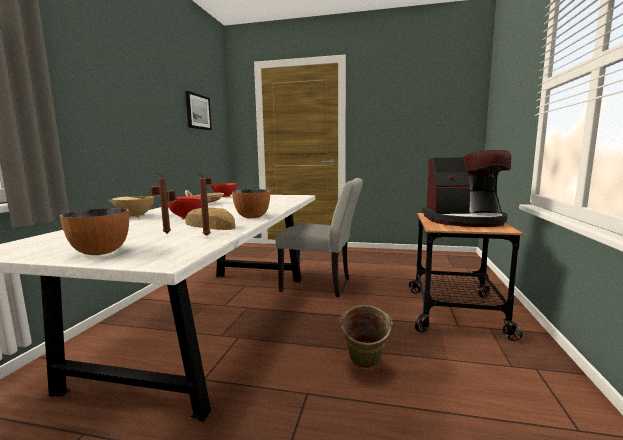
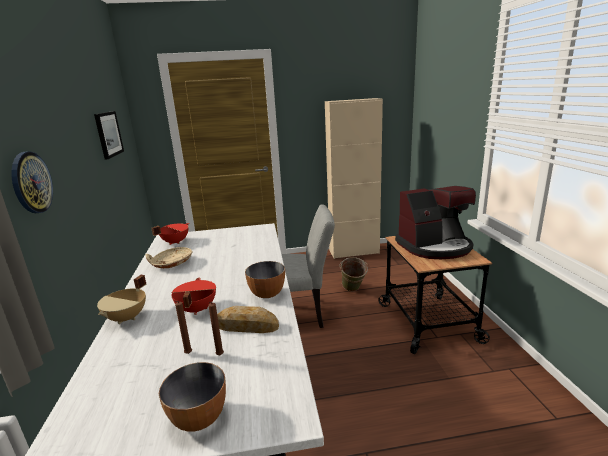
camera: 20 degrees left, 10 degrees up
brown candle [197,172,210,236] -> brown candle moved to [175,301,192,354]
green bucket [340,305,393,369] -> green bucket moved to [339,257,368,291]
none -> wall clock [11,151,53,213]
none -> beige cabinet [325,98,383,259]

